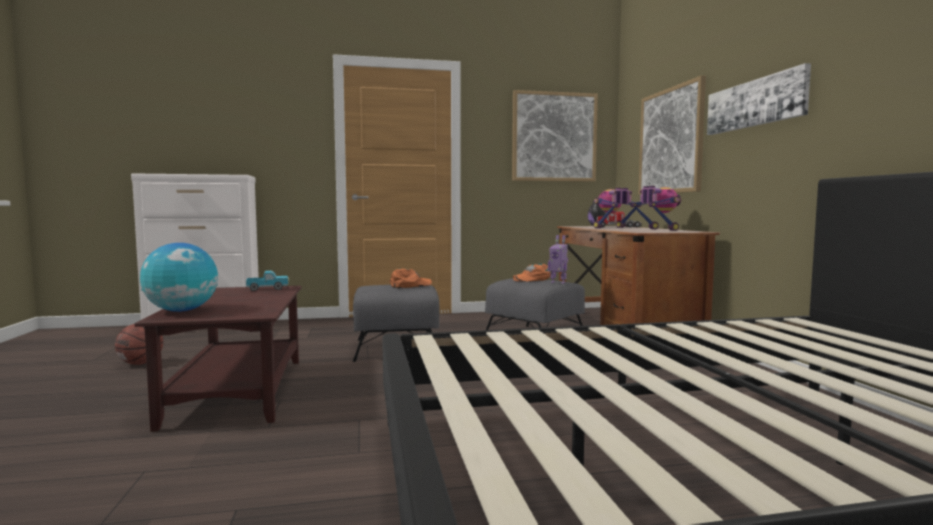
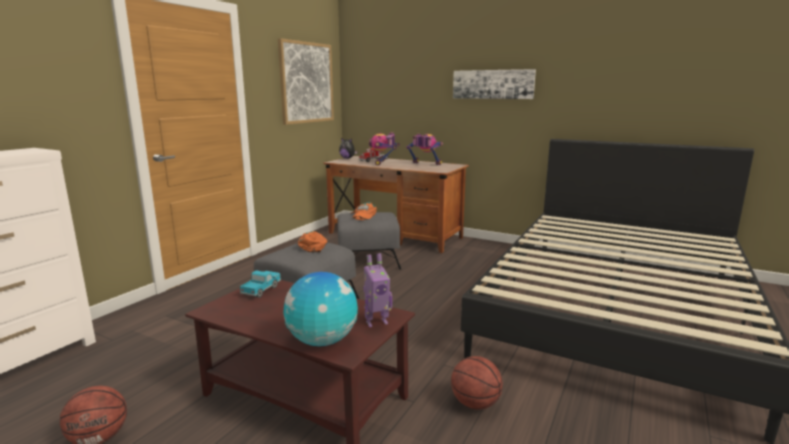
camera: 50 degrees left, 10 degrees up
toy robot [548,235,568,284] -> toy robot moved to [363,253,392,327]
picture [639,76,706,195] -> none
none -> basketball [451,356,503,410]

